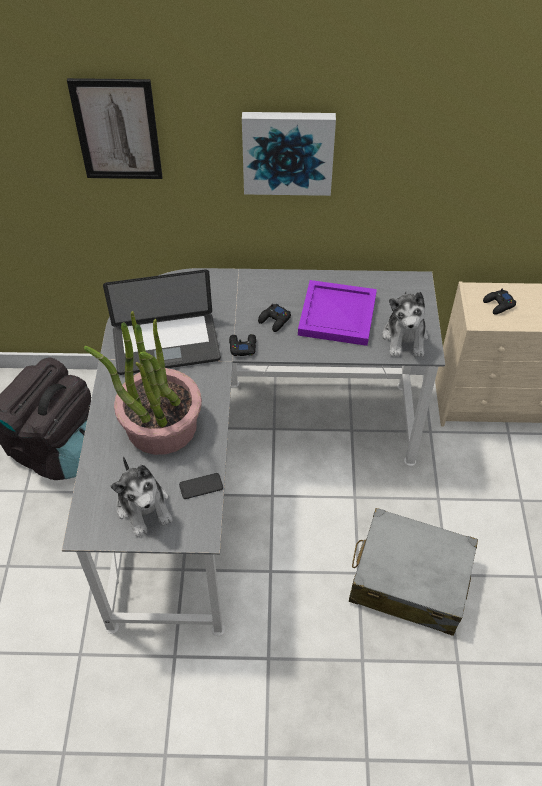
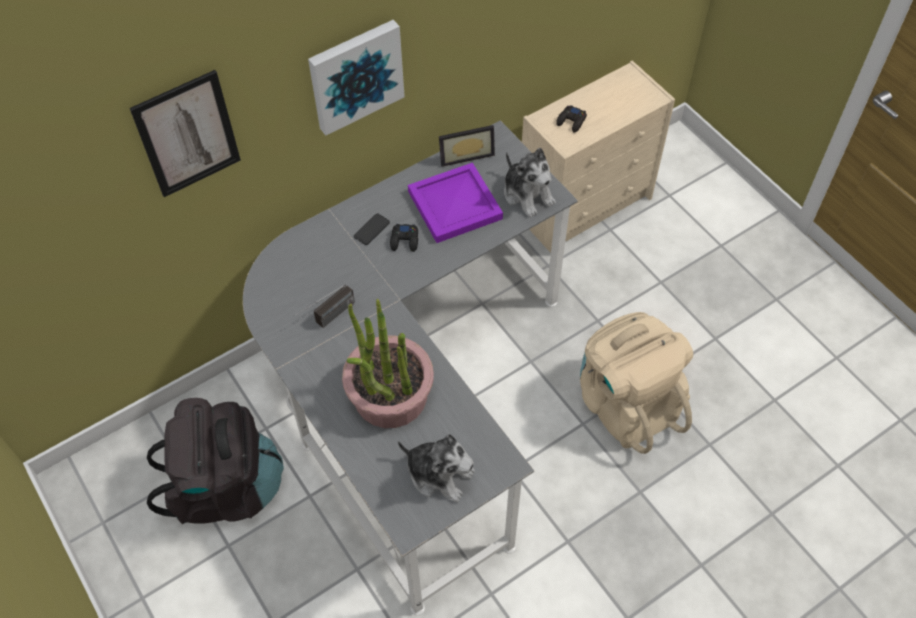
camera: 35 degrees left, 5 degrees up
laptop [103,270,221,375] -> radio [293,285,355,328]
phone [179,473,223,499] -> phone moved to [354,213,390,245]
black game controller [229,334,256,356] -> none
grey suitcase [349,508,478,636] -> beige backpack [580,312,693,454]
none -> picture frame [439,125,495,167]

